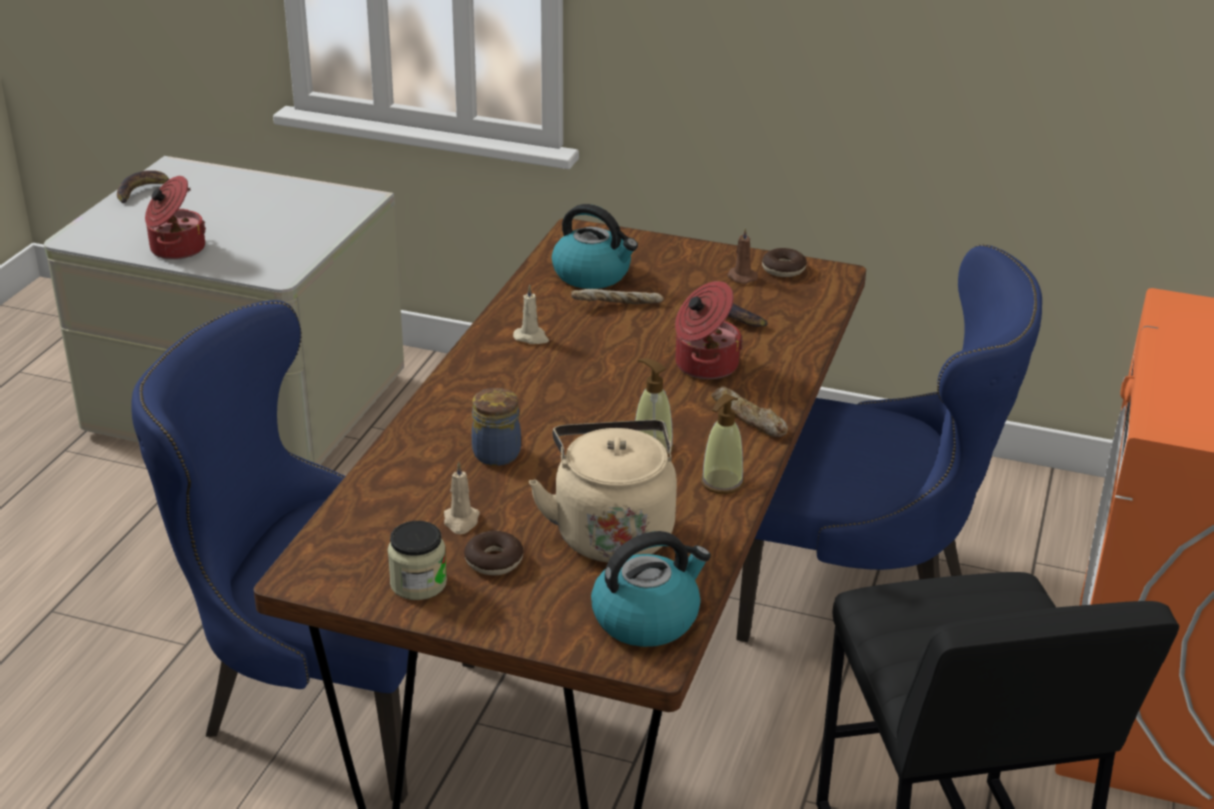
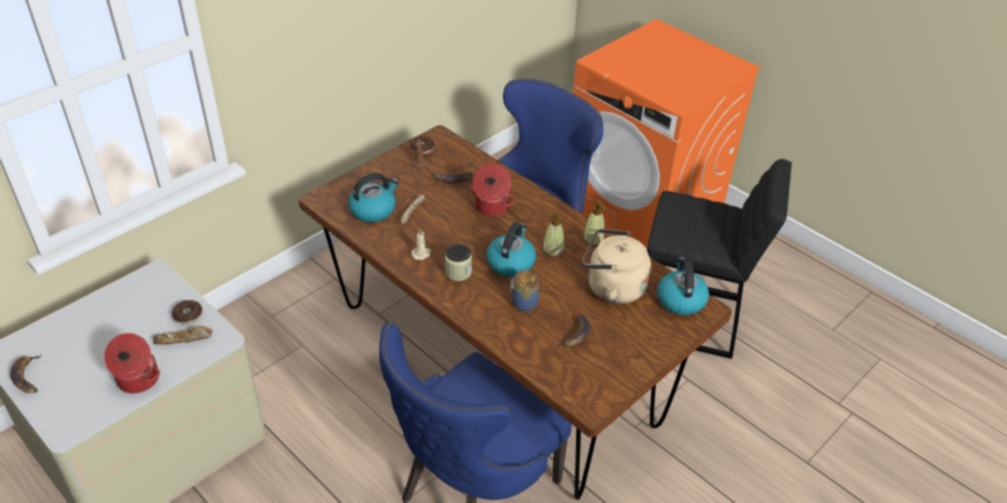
camera: 65 degrees left, 10 degrees up
jar [388,521,447,600] -> jar moved to [445,244,472,281]
beige candle [444,462,480,534] -> banana [555,314,590,347]
donut [464,531,524,575] -> donut moved to [172,300,202,324]
bread [711,386,788,437] -> bread moved to [153,326,212,345]
none -> kettle [487,223,536,277]

